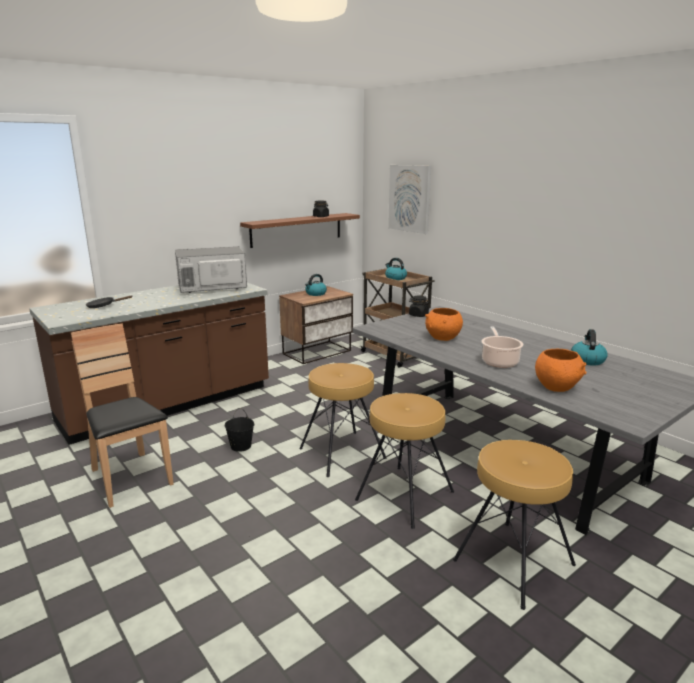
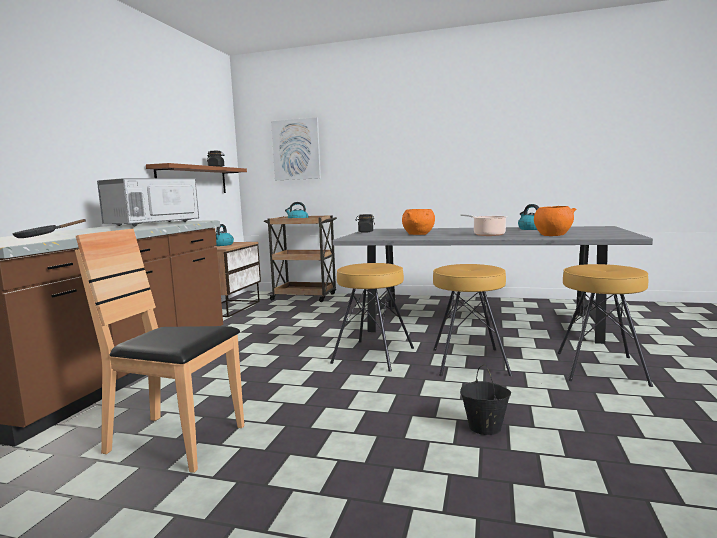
camera: 35 degrees left, 10 degrees down
black bucket [224,408,254,452] -> black bucket moved to [460,364,511,435]

